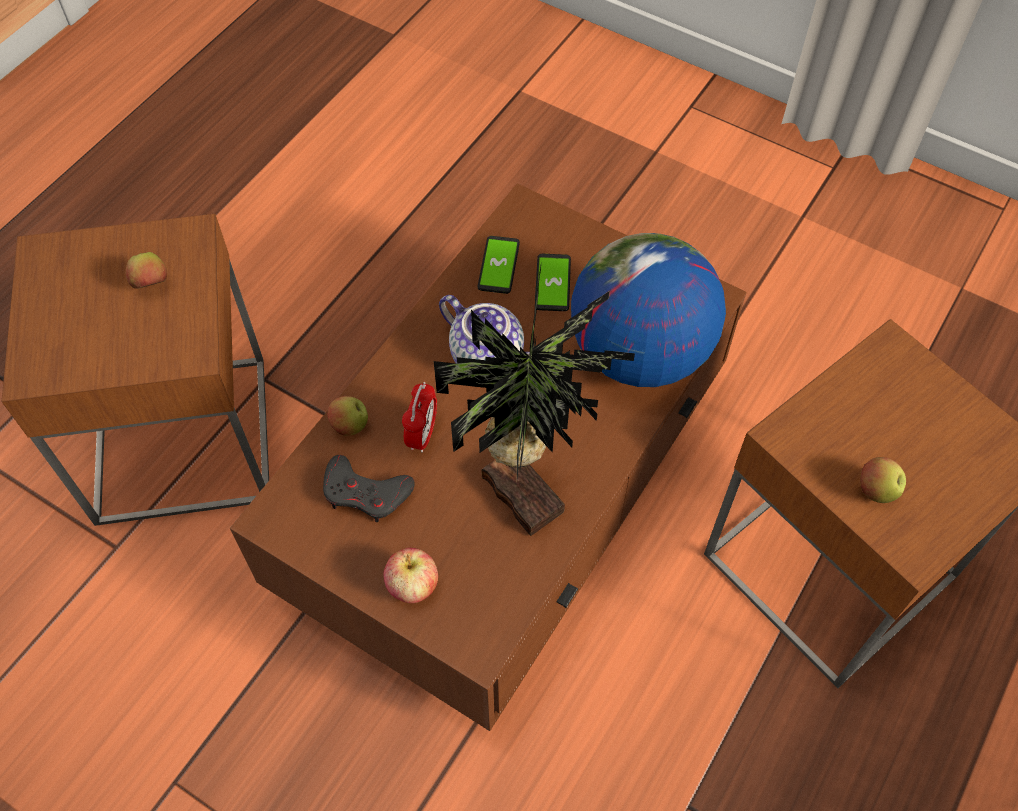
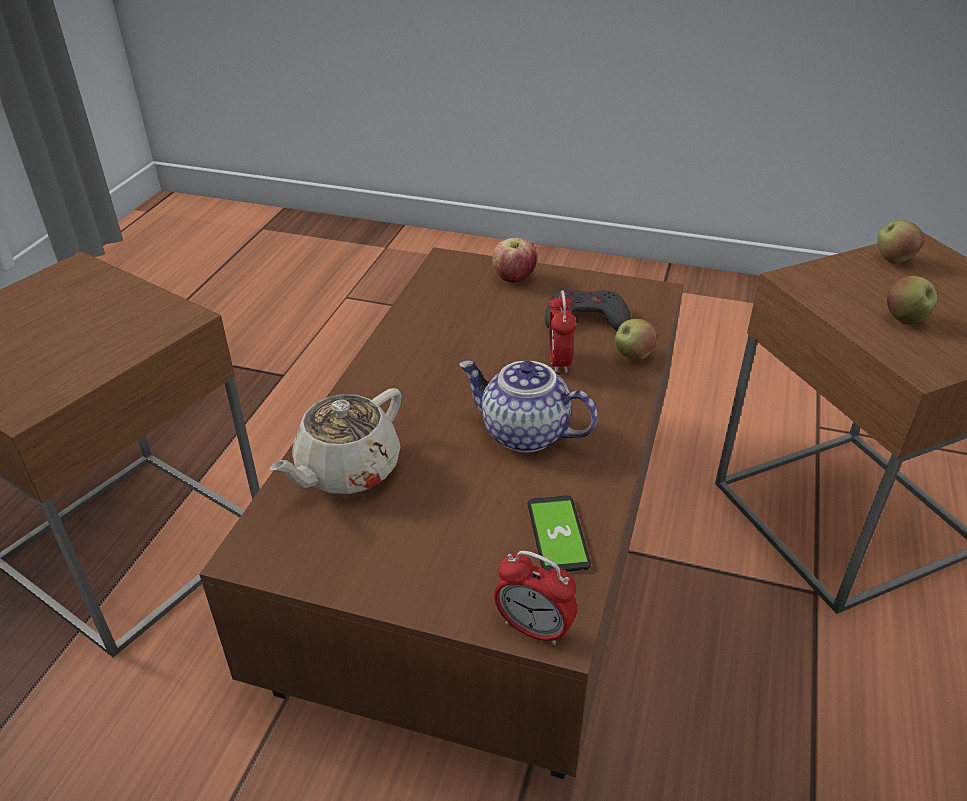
camera: 165 degrees right, 20 degrees down
potted plant [434,266,635,536] -> none
phone [535,254,571,311] -> none
globe [571,233,726,387] -> beige teapot [270,388,402,494]
apple [860,457,906,503] -> apple moved to [878,220,924,264]
none -> alarm clock [494,551,577,645]

